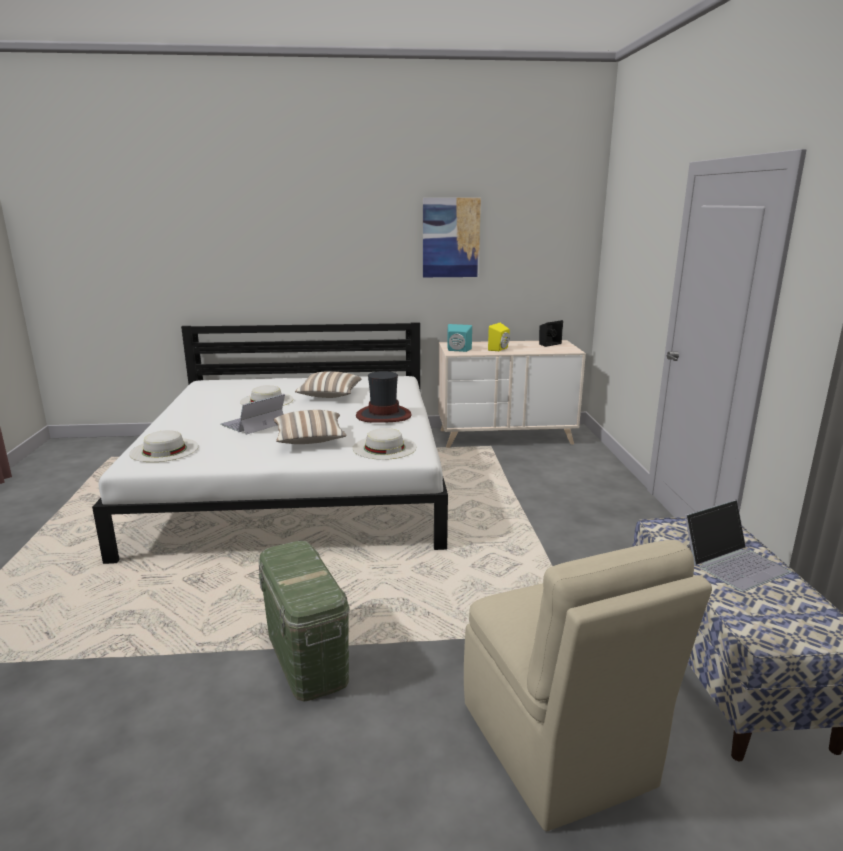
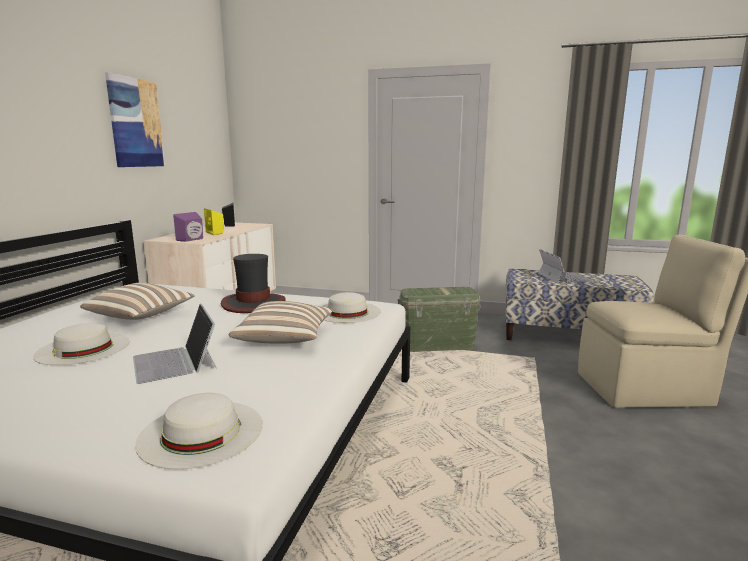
camera: 70 degrees left, 5 degrees down
green storage box [258,541,350,702] -> green storage box moved to [398,287,482,352]
turquoise speaker [447,324,472,352] -> purple speaker [173,212,203,242]

